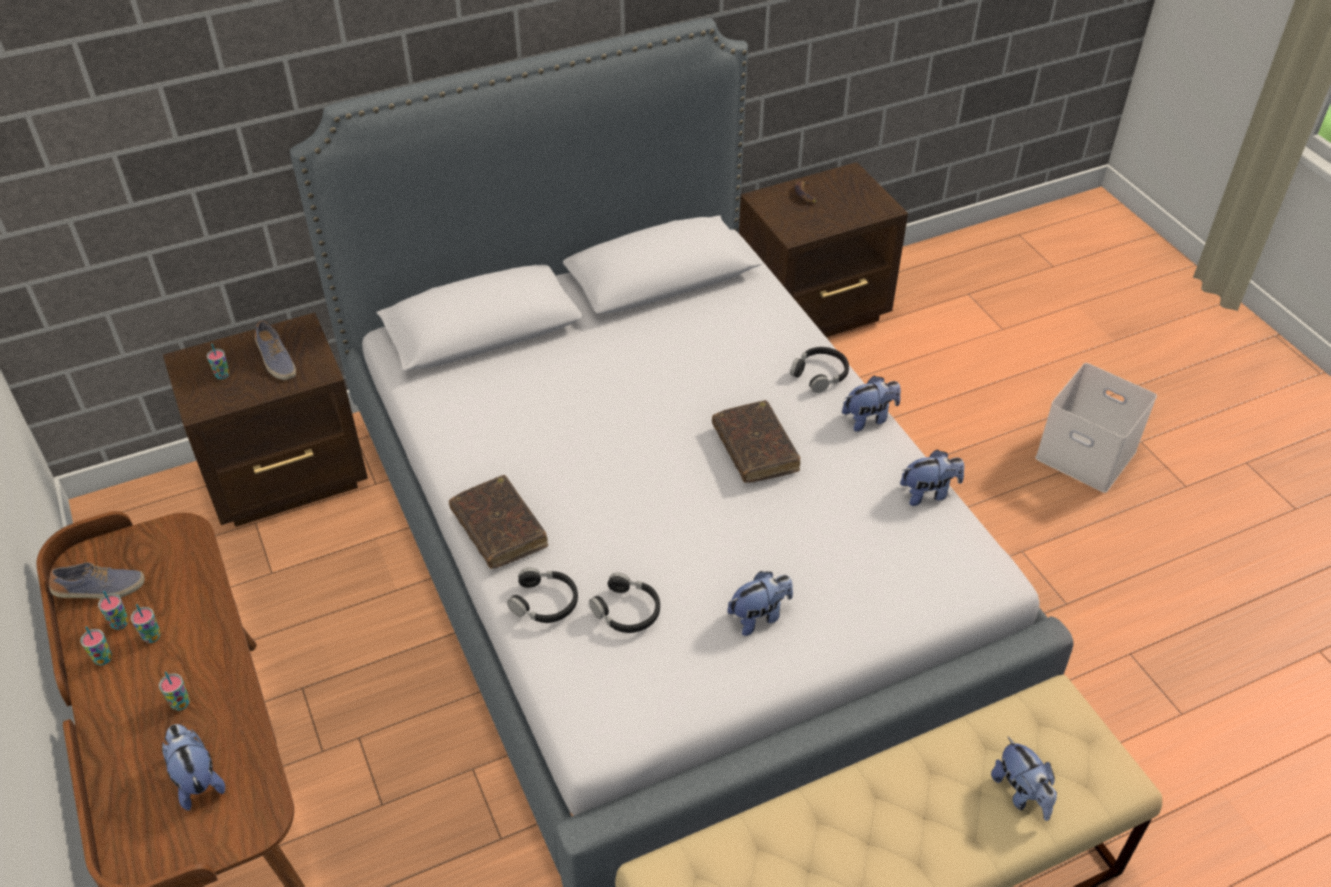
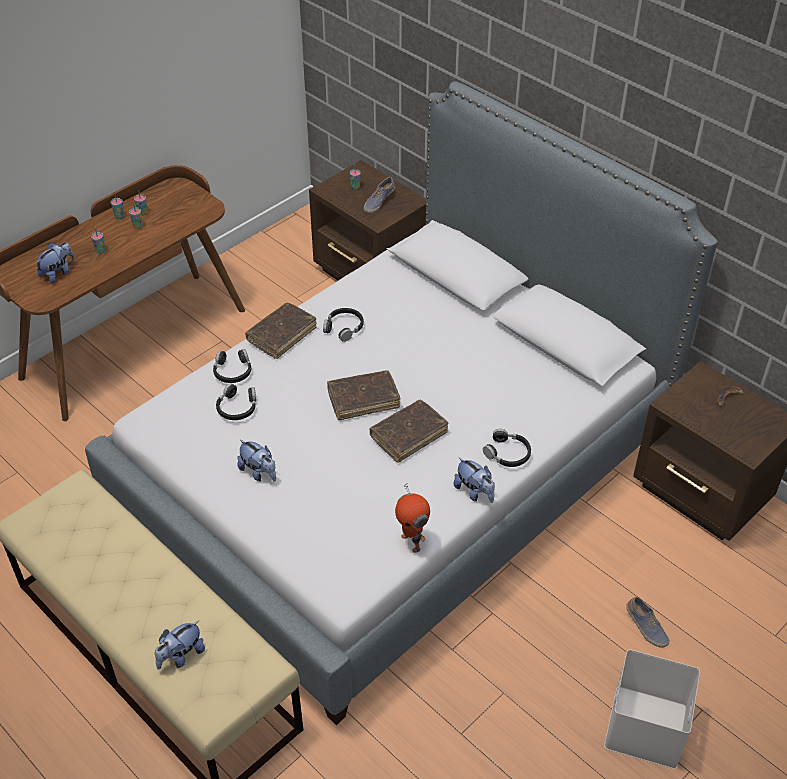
camera: 70 degrees right, 0 degrees up
shoe [49,562,145,599] -> shoe moved to [626,597,670,648]
plush toy [900,450,964,506] -> toy robot [395,484,430,553]
none -> black headphones [323,308,364,342]
none -> brown book [327,370,400,420]

